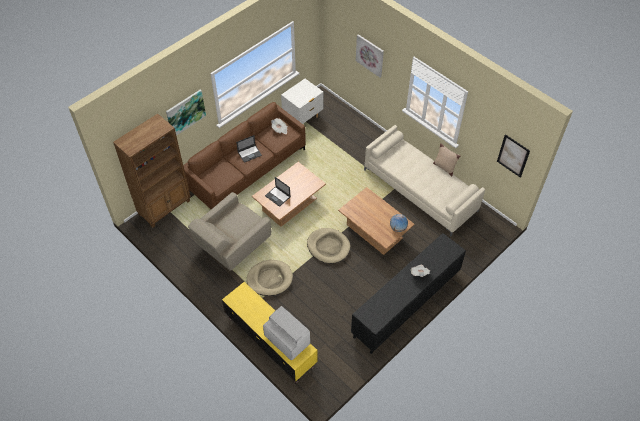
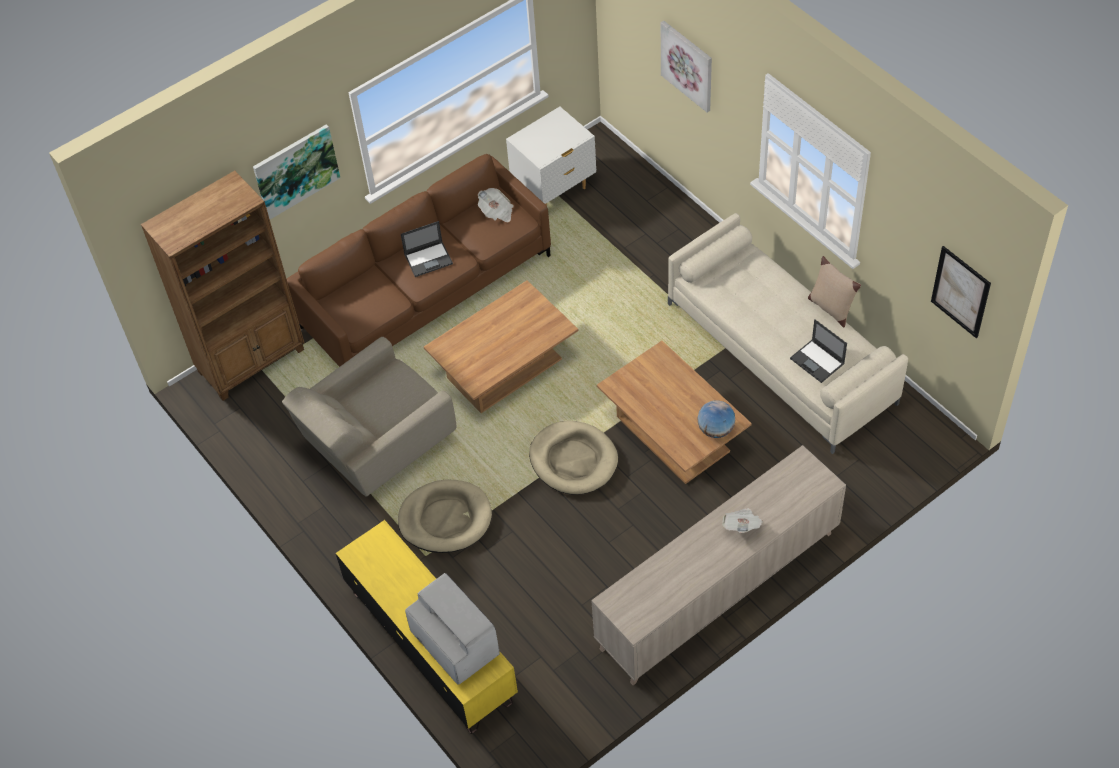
camera: 10 degrees right, 0 degrees up
laptop [265,177,290,207] -> laptop moved to [790,319,847,383]
black cabinet [351,233,466,354] -> beige cabinet [591,445,846,685]

